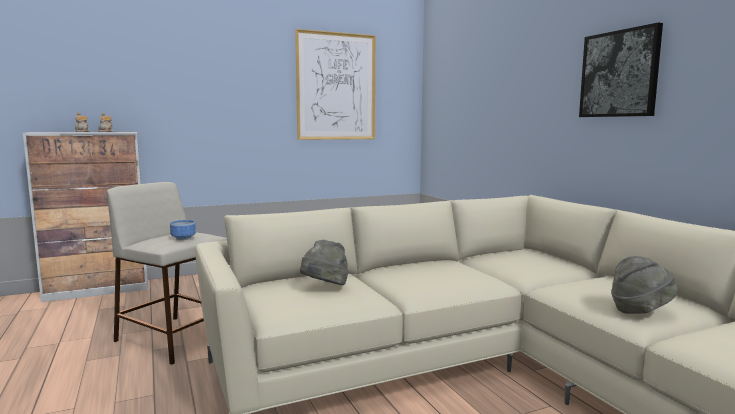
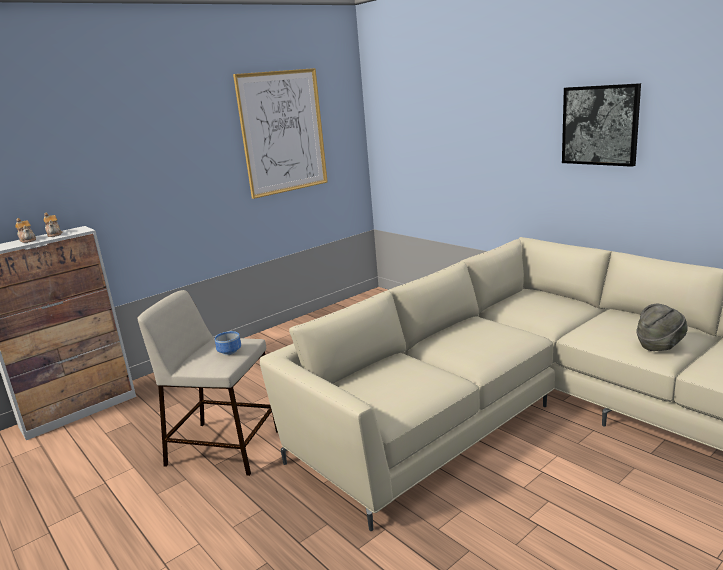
camera: 15 degrees left, 10 degrees up
grey hat [300,240,349,285] -> none

